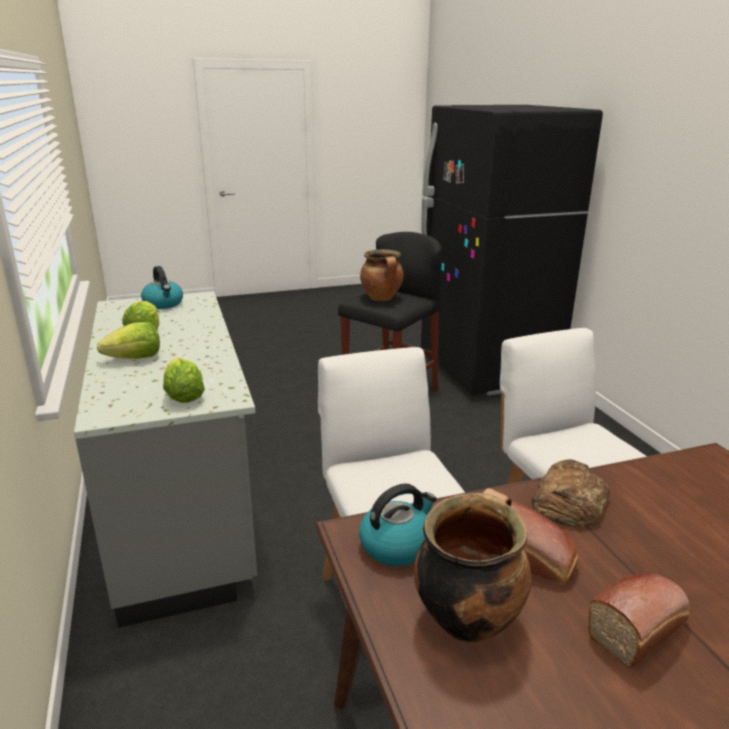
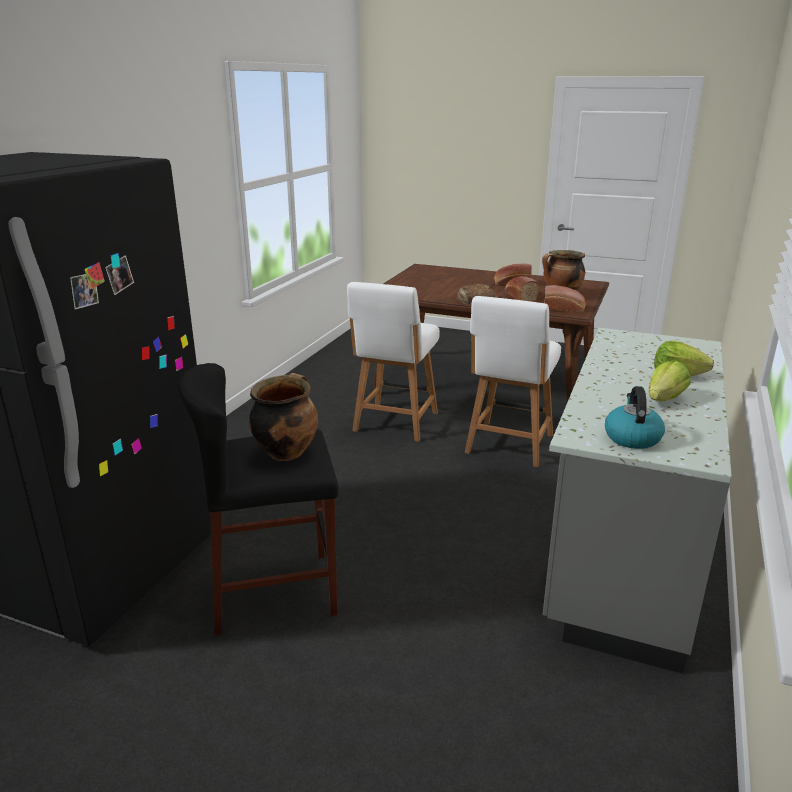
camera: 140 degrees left, 0 degrees up
lettuce [163,358,205,403] -> none
kettle [359,483,437,566] -> bread [544,285,586,312]

